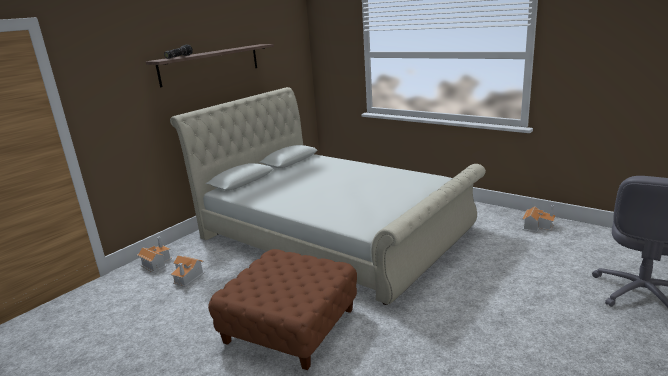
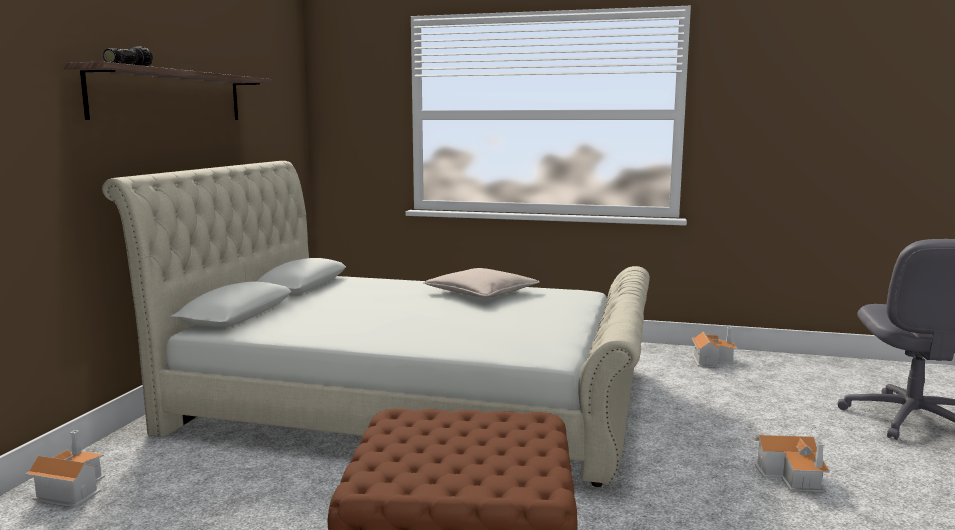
camera: 25 degrees left, 10 degrees down
toy house [170,255,205,287] -> toy house moved to [753,435,830,492]
none -> beige pillow [423,268,540,297]

